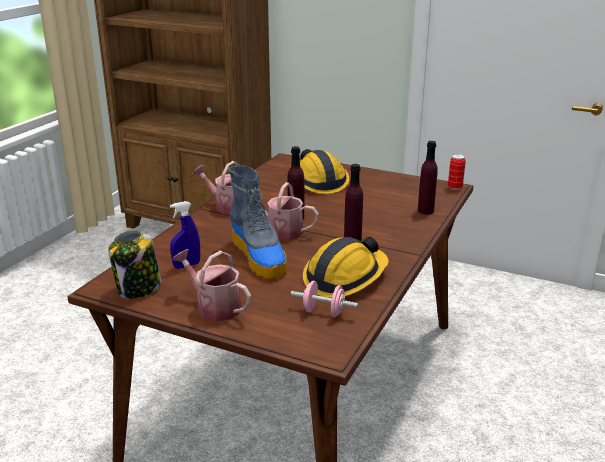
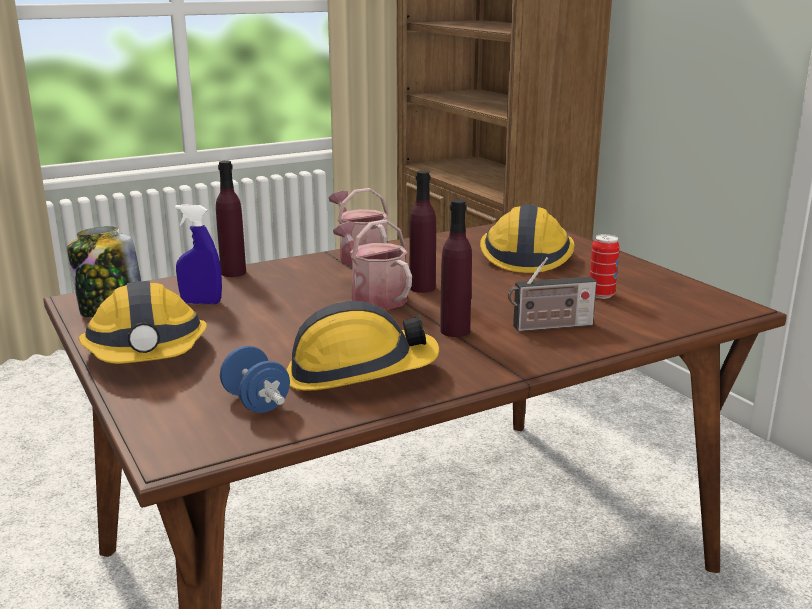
camera: 35 degrees right, 5 degrees down
watering can [172,249,251,322] -> hard hat [79,281,207,364]
boot [228,165,287,279] -> none
pink dumbbell [291,281,358,317] -> blue dumbbell [220,346,290,413]
purple bottle [418,141,438,215] -> purple bottle moved to [216,161,246,277]
can [448,154,466,190] -> can moved to [590,234,620,299]
none -> radio [508,257,597,332]

